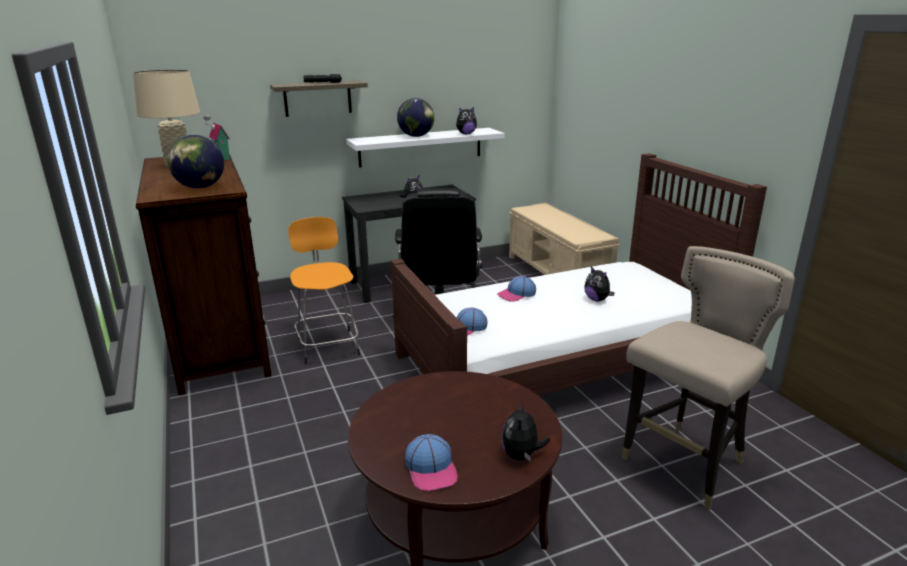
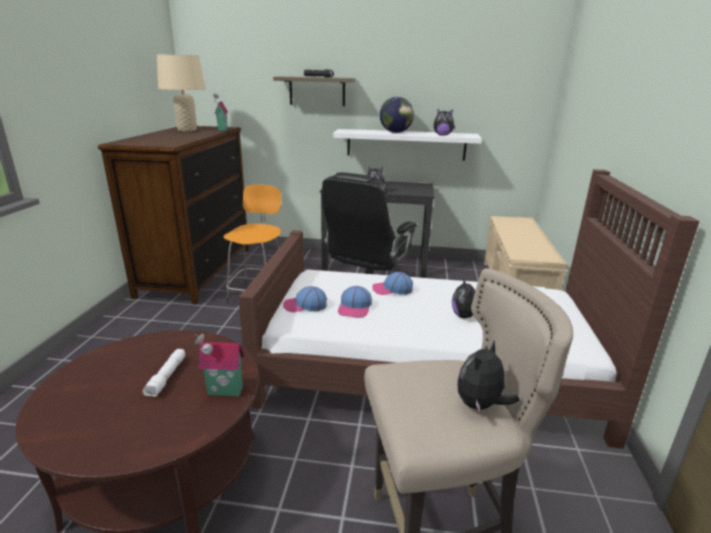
camera: 30 degrees right, 0 degrees up
globe [167,135,224,189] -> none
cap [405,434,458,491] -> cap moved to [338,286,372,318]
plush toy [502,401,550,462] -> plush toy moved to [457,341,520,412]
none -> white flashlight [143,349,185,397]
none -> toy house [195,334,245,396]

